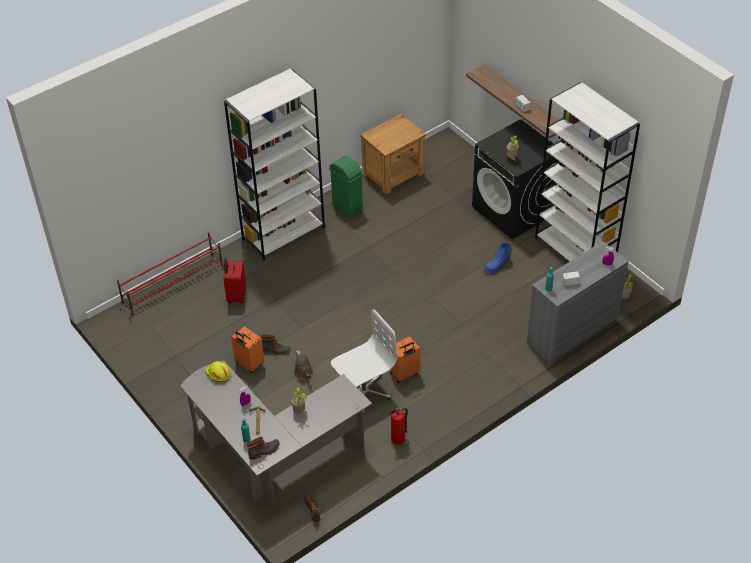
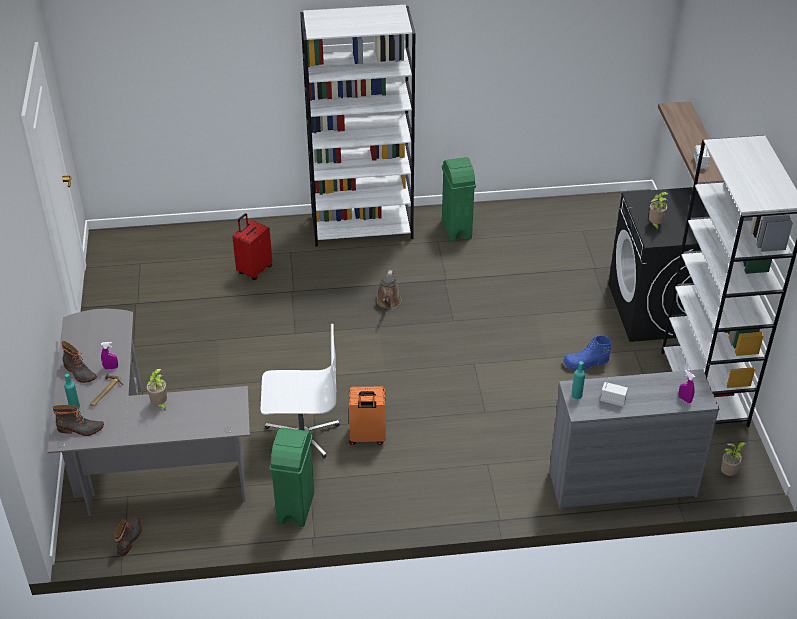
camera: 30 degrees right, 5 degrees down
red shoe rack [117,232,223,314] -> none
yellow hard hat [205,361,231,382] -> none
orange suitcase [231,326,264,373] -> none
boot [260,334,290,355] -> boot moved to [61,341,97,383]
brown watering can [294,350,313,380] -> brown watering can moved to [376,270,402,309]
brown nightstand [360,114,426,195] -> none
fire extinguisher [389,408,408,445] -> green trash can [269,428,314,527]

